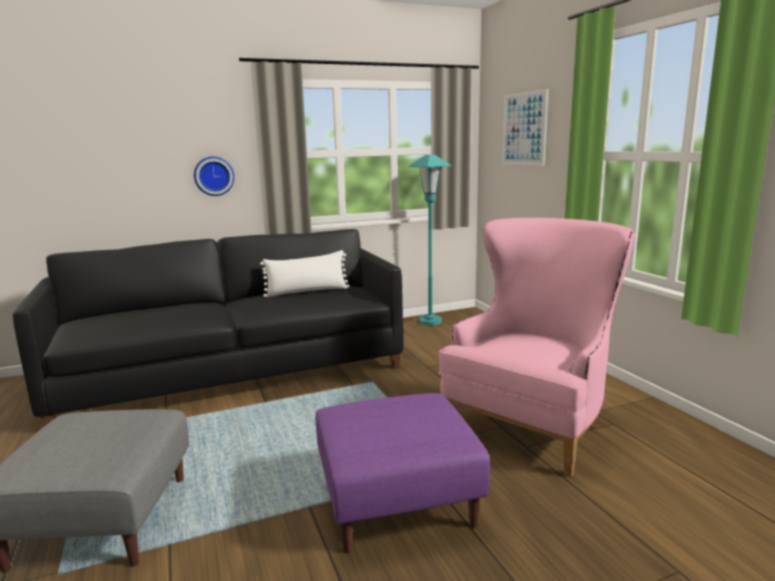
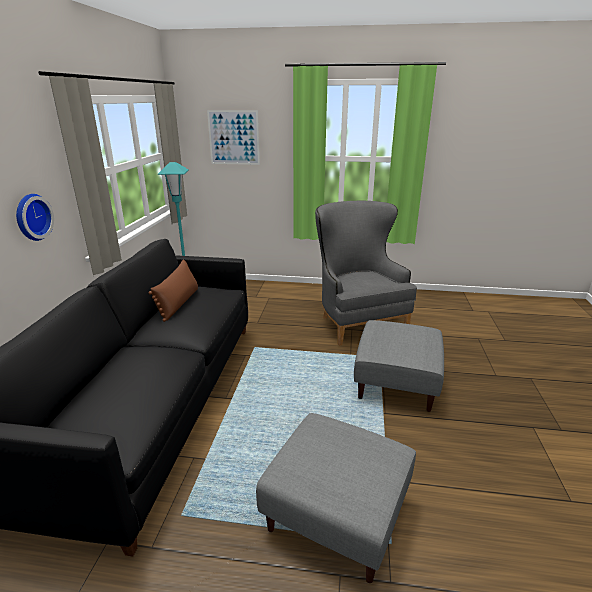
camera: 60 degrees left, 10 degrees up
white pillow [260,250,350,297] -> brown pillow [149,259,198,322]
purple ottoman [315,393,490,553] -> grey ottoman [354,320,444,412]
pink armchair [439,218,635,477] -> grey armchair [315,201,417,346]

